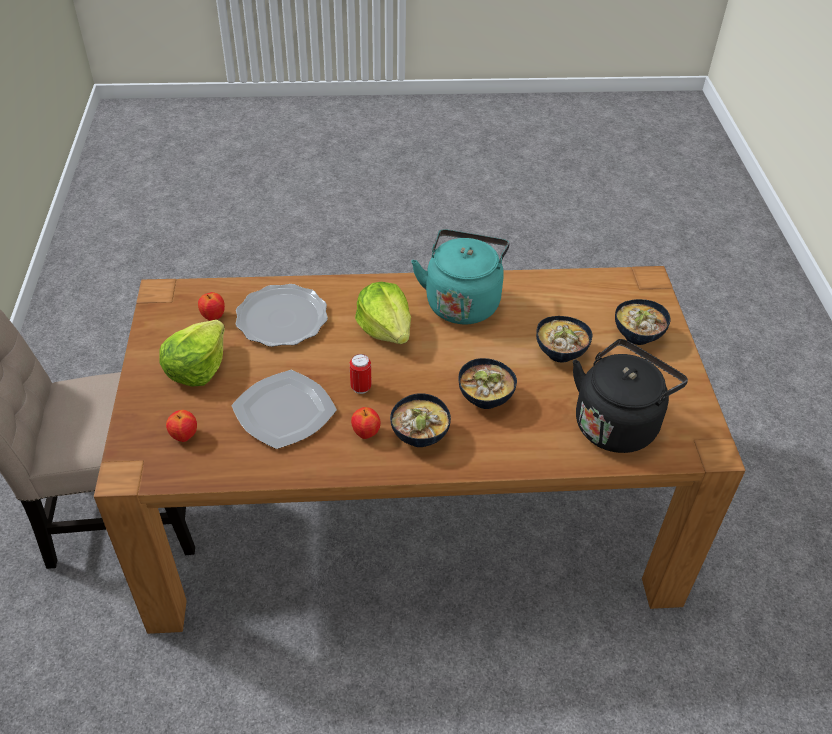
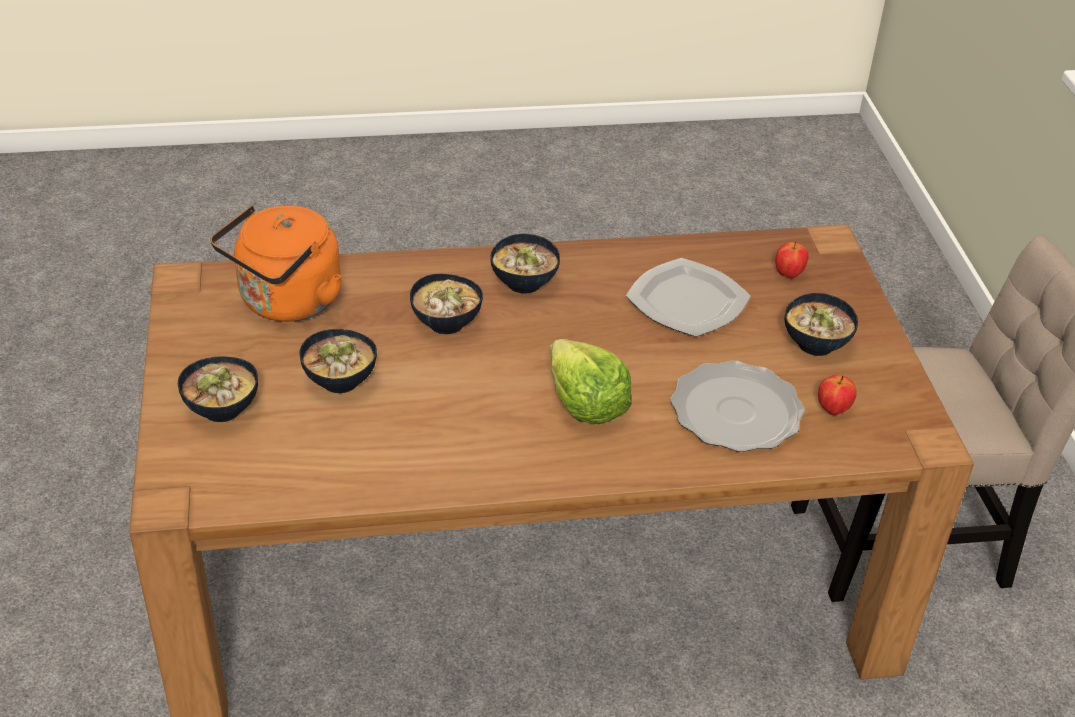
camera: 175 degrees right, 5 degrees down
lettuce [159,320,225,387] -> bowl [784,293,858,356]
can [350,354,371,394] -> none
apple [351,407,381,439] -> none
turquoise kettle [411,229,509,324] -> none
black kettle [573,339,688,453] -> orange kettle [211,205,342,322]

